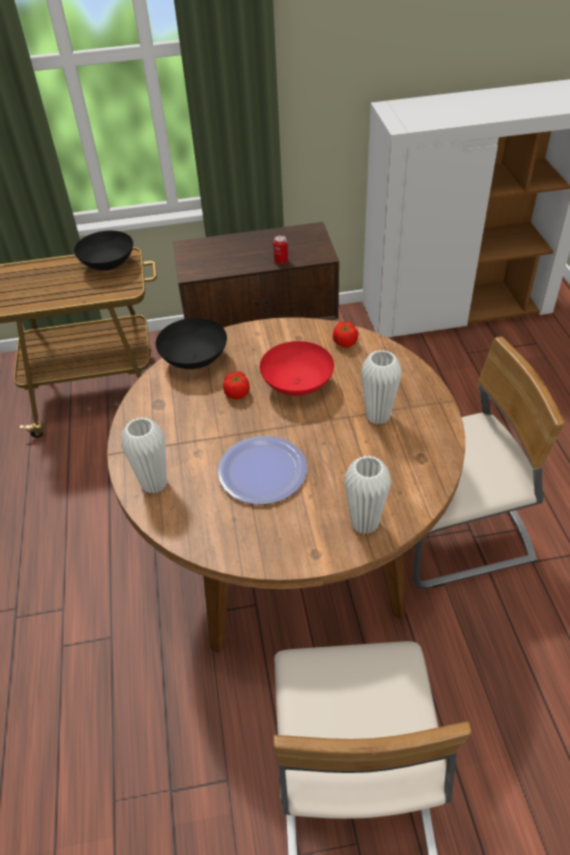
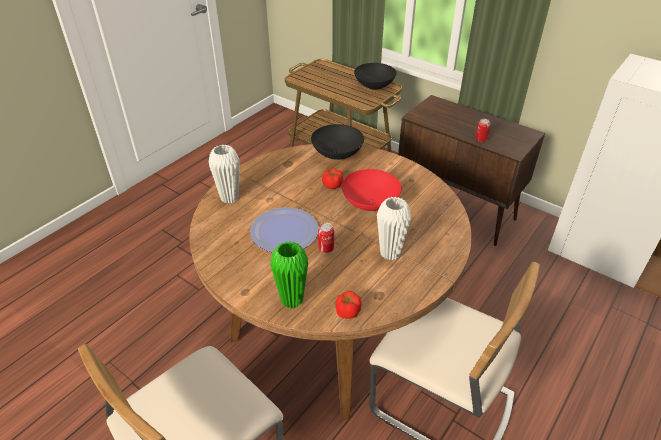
camera: 45 degrees right, 5 degrees down
tomato [333,321,358,348] -> tomato moved to [336,291,362,319]
white vase [344,456,391,535] -> green vase [271,241,308,308]
none -> can [318,223,334,253]

